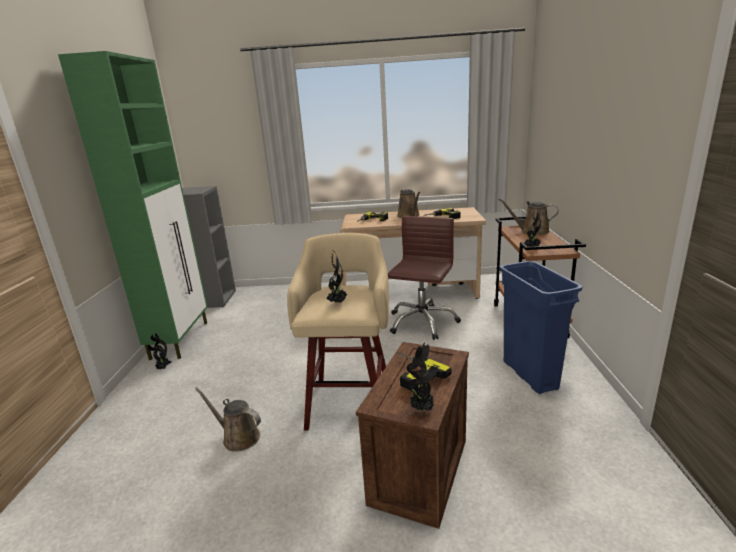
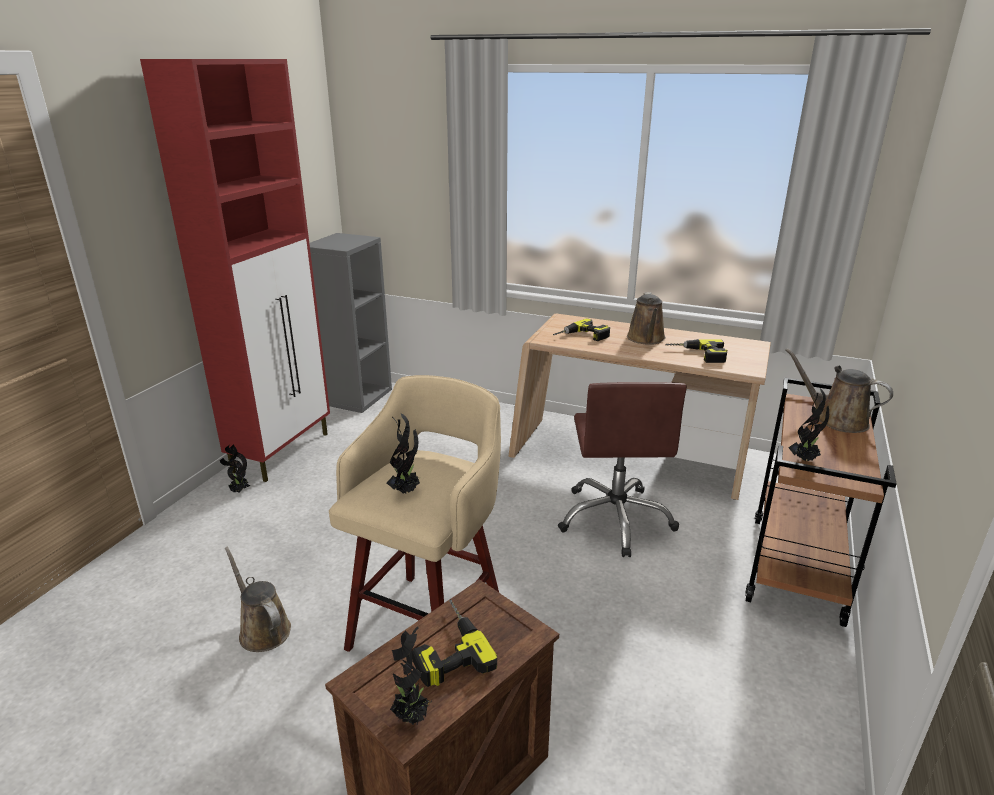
camera: 20 degrees right, 5 degrees up
green cabinet [58,51,208,360] -> red cabinet [140,59,330,482]
brown office chair [388,216,461,340] -> brown office chair turned 135 degrees clockwise [558,382,687,557]
blue trash can [499,261,583,394] -> none

